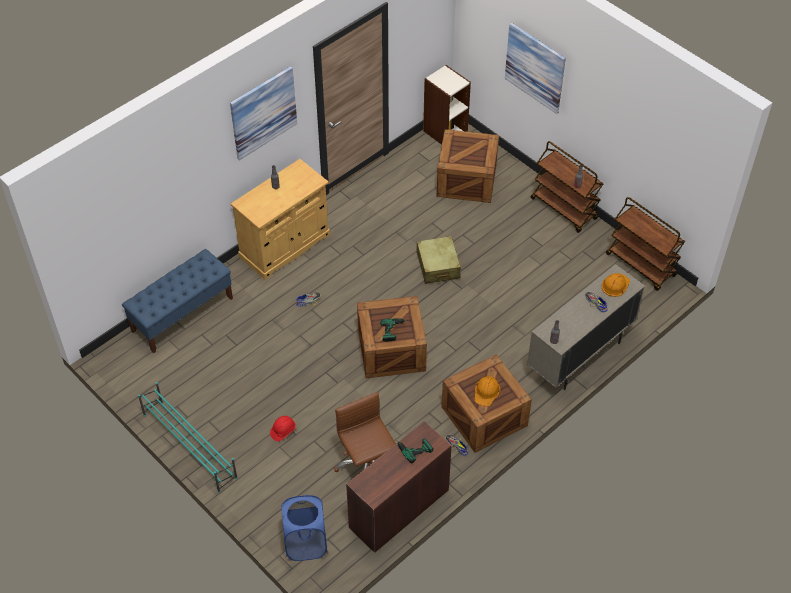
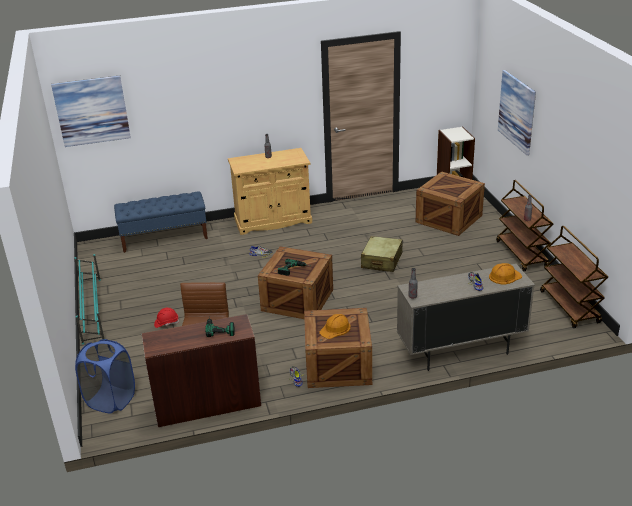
camera: 30 degrees right, 20 degrees down
picture [230,66,297,160] -> picture moved to [51,75,131,147]

